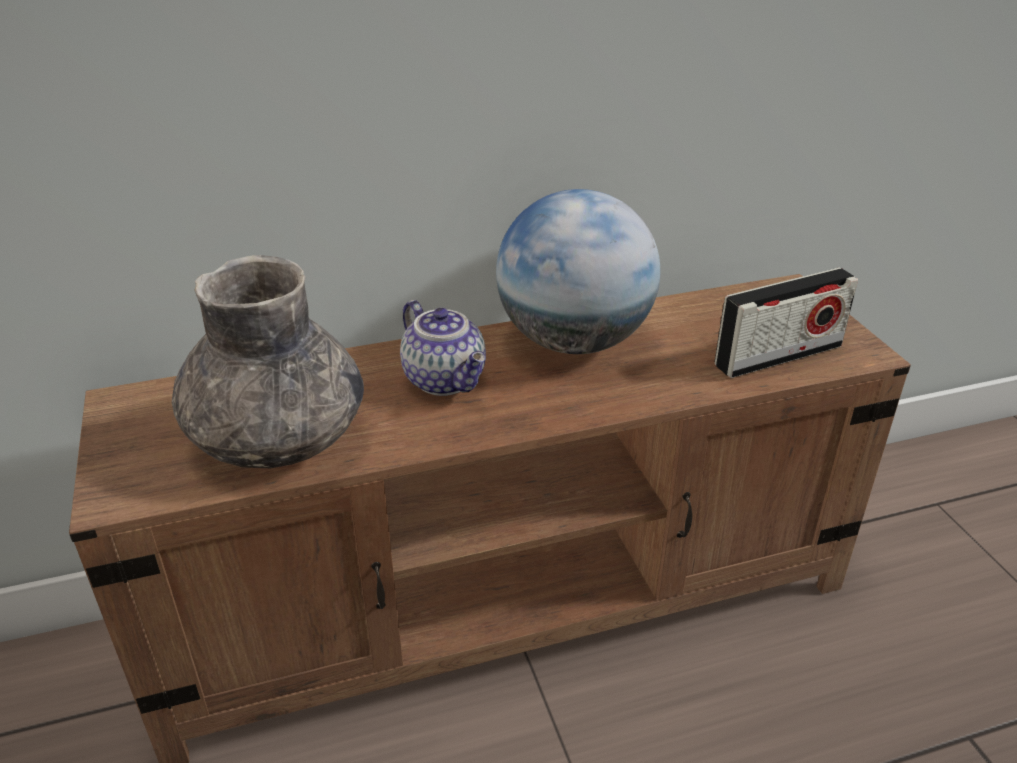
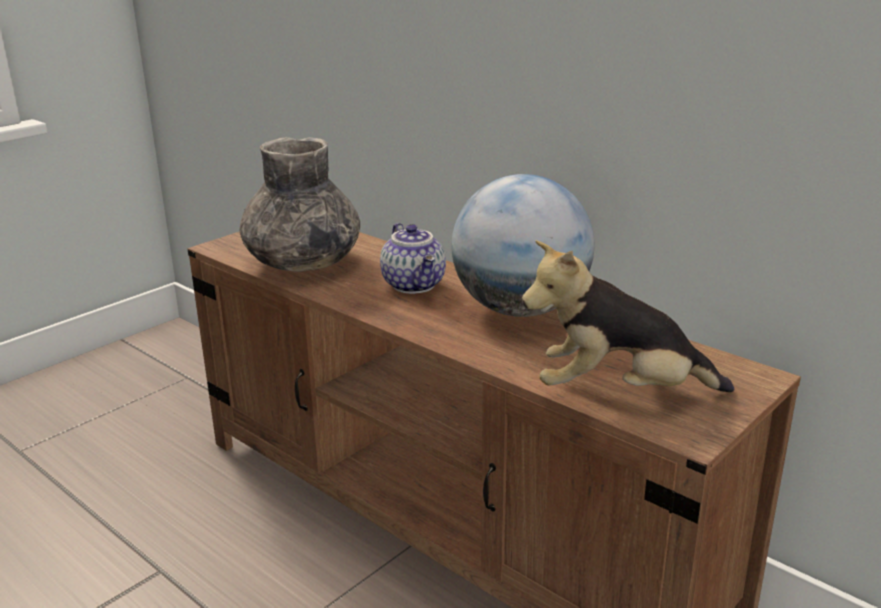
camera: 60 degrees right, 10 degrees down
teapot [400,300,486,396] -> teapot turned 45 degrees counterclockwise [380,223,446,294]
radio [714,268,858,378] -> plush toy [522,240,734,392]

